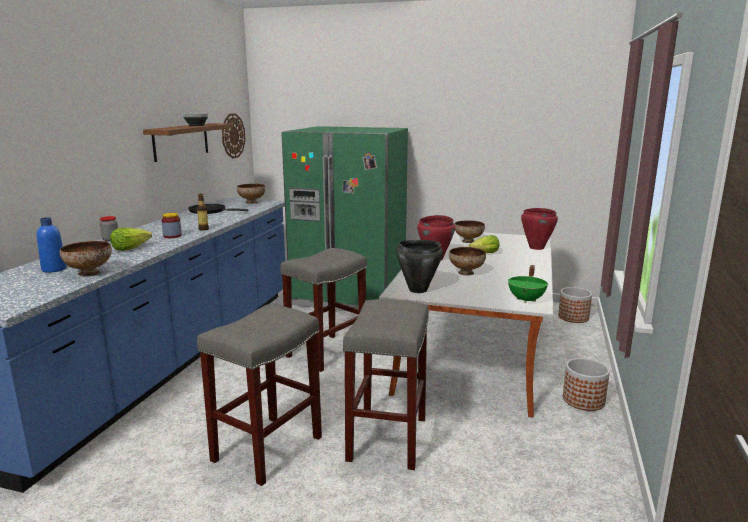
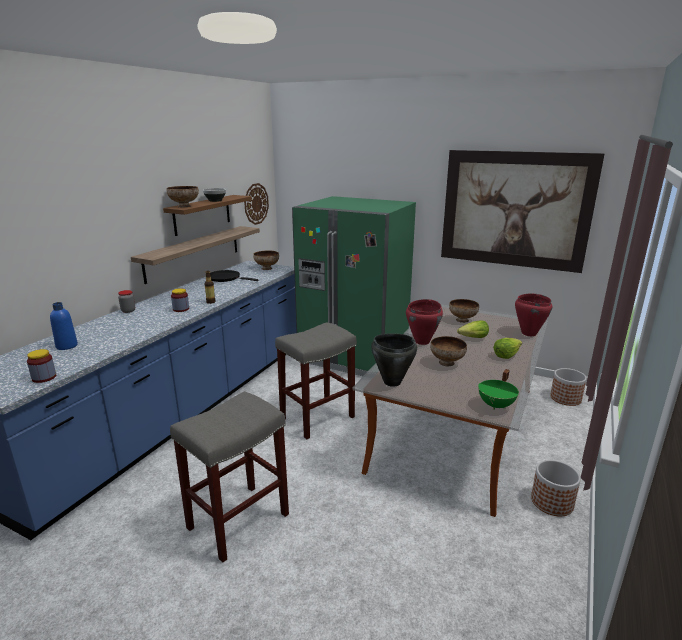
camera: 10 degrees right, 5 degrees up
bowl [60,241,112,276] -> bowl moved to [167,186,199,207]
lettuce [110,228,152,251] -> lettuce moved to [493,338,522,359]
grey stool [343,299,429,470] -> none
none -> jar [27,349,56,383]
none -> shelf [131,226,260,284]
none -> picture [441,150,605,273]

